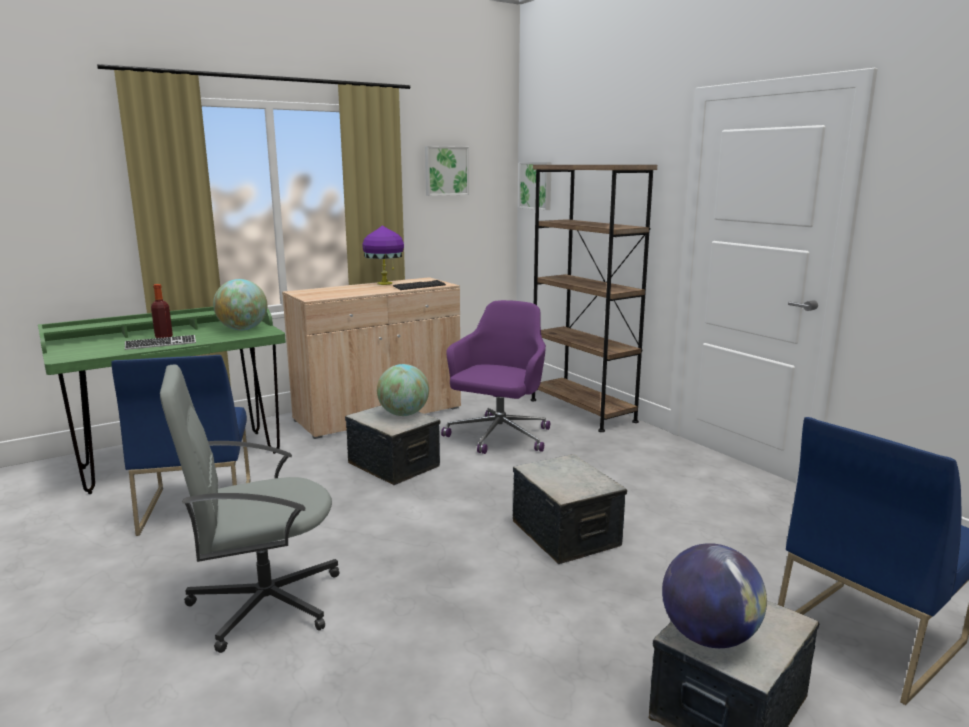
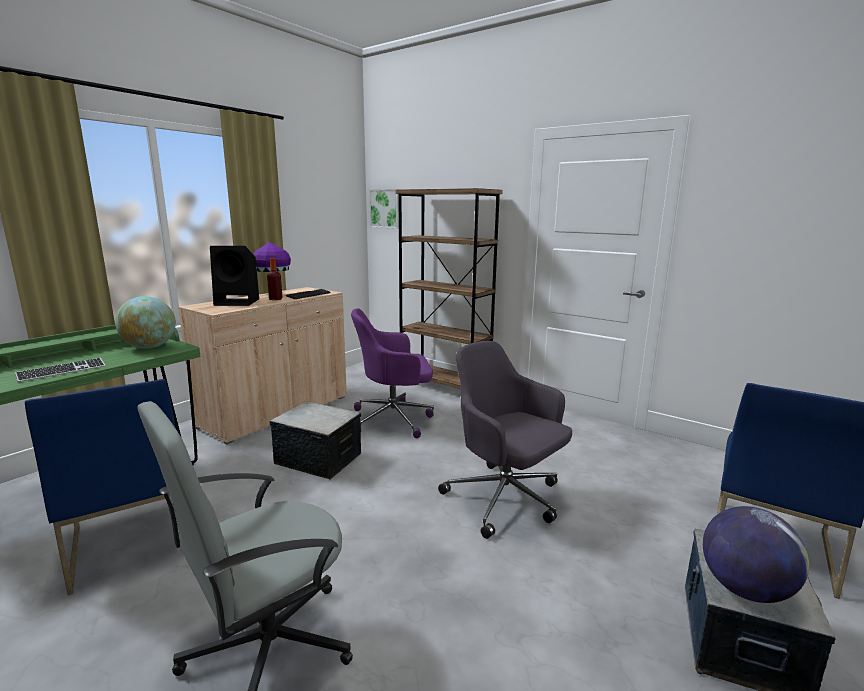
camera: 20 degrees left, 0 degrees up
bottle [151,284,173,338] -> bottle moved to [267,258,283,300]
globe [377,364,429,416] -> none
picture [425,146,469,196] -> none
purple office chair [441,300,550,454] -> purple office chair turned 105 degrees counterclockwise [351,308,434,438]
storage box [513,454,627,564] -> grey office chair [438,341,572,539]
none -> black speaker [210,246,259,306]

